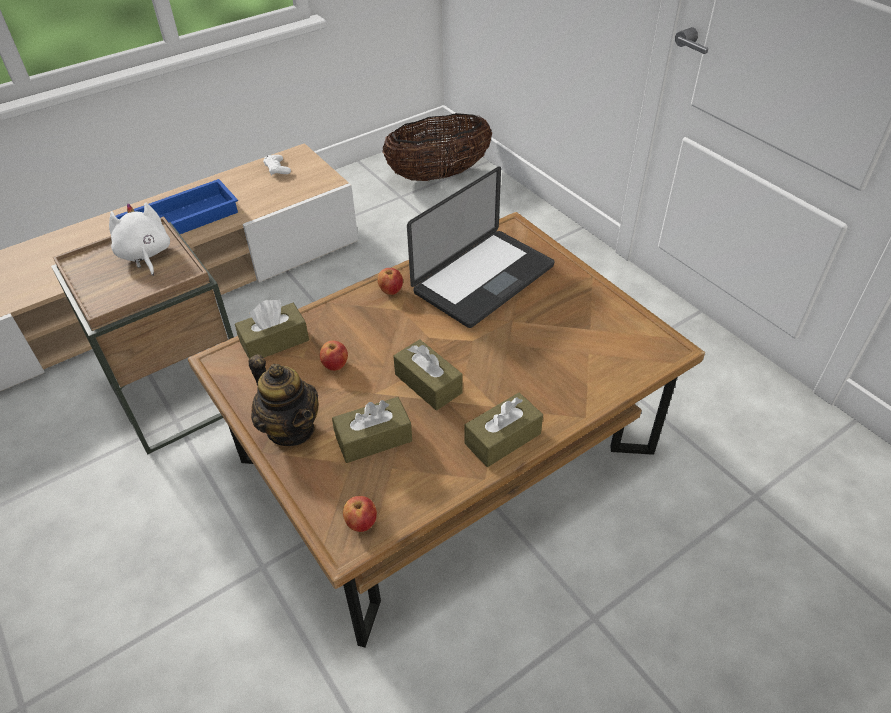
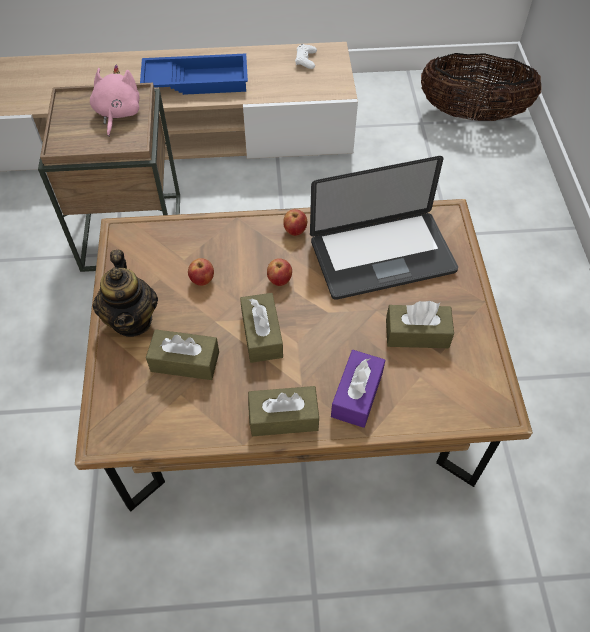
camera: 30 degrees right, 10 degrees up
white plush toy [109,202,170,276] -> pink plush toy [90,65,139,137]
brown tissue box [235,300,309,358] -> brown tissue box moved to [386,301,454,348]
apple [343,496,377,532] -> apple moved to [267,258,292,286]
none -> purple tissue box [331,350,385,428]

